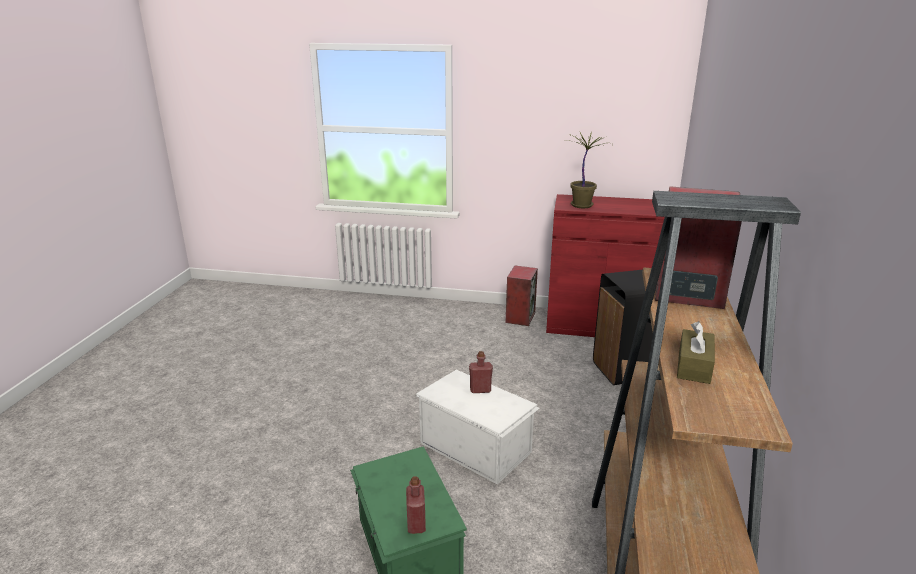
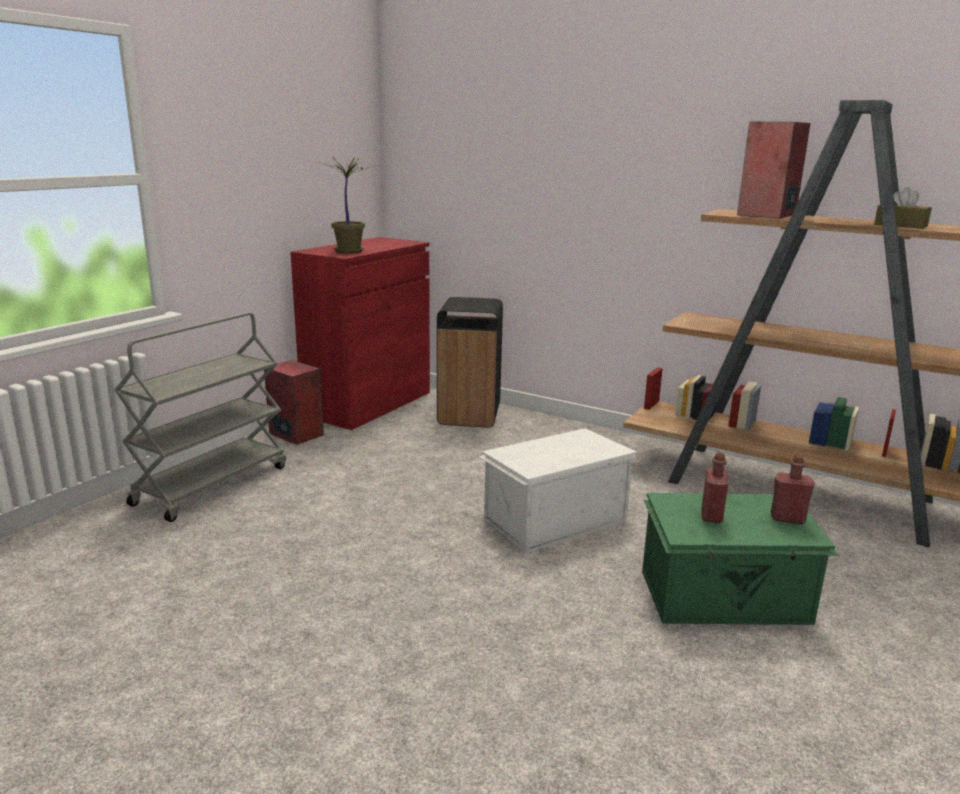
camera: 70 degrees left, 5 degrees down
red bottle [469,351,493,393] -> red bottle moved to [701,452,728,523]
none -> grey cart [115,312,286,522]

